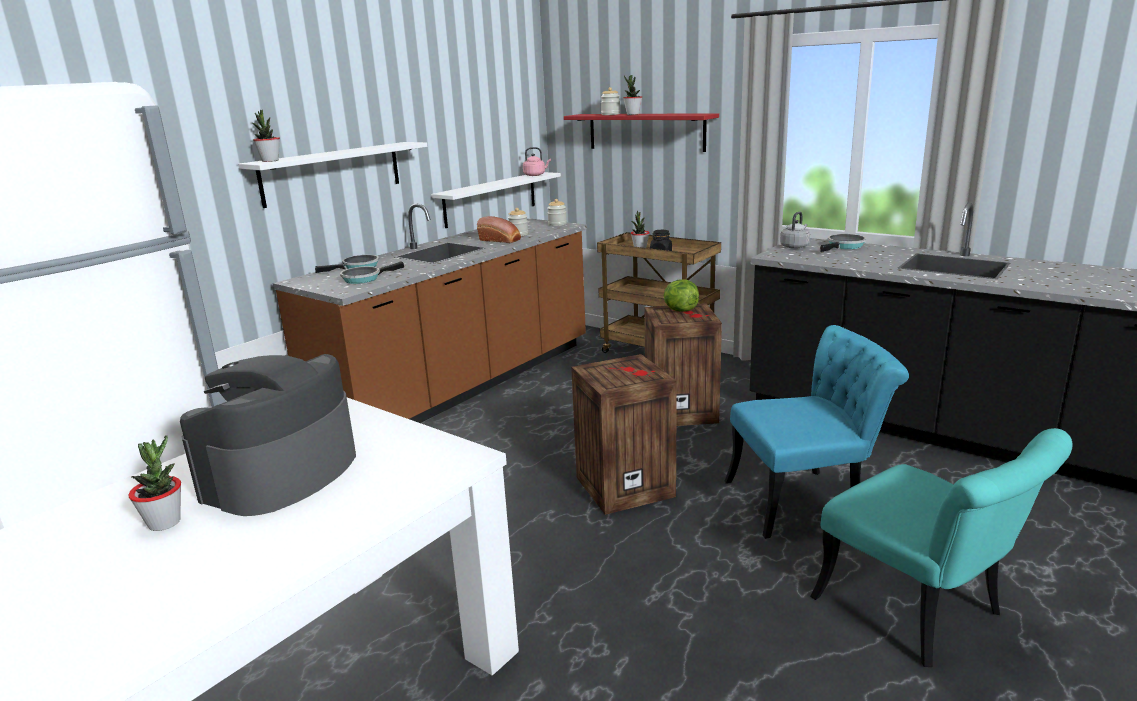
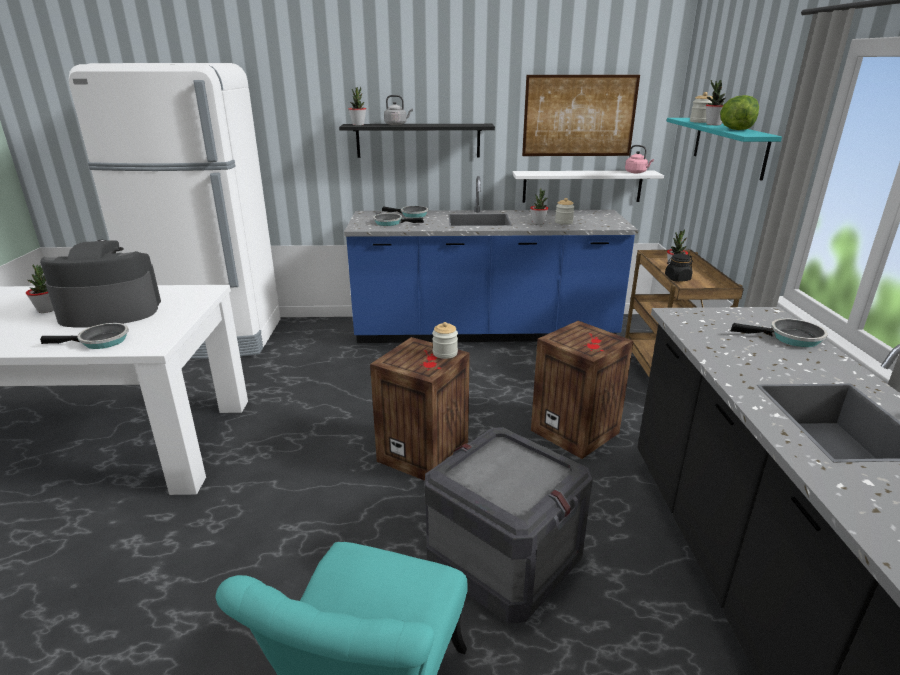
camera: 50 degrees right, 5 degrees up
white shelf [238,142,427,208] -> black shelf [339,124,495,158]
brown counter [273,203,587,423] -> blue counter [344,176,639,343]
bread [477,216,521,243] -> potted plant [530,188,549,225]
jar [547,199,567,226] -> jar moved to [432,322,458,359]
red shelf [564,113,719,152] -> turquoise shelf [666,118,782,181]
lettuce [664,279,699,312] -> lettuce moved to [720,95,759,130]
turquoise chair [725,325,909,539] -> crate [425,427,593,624]
grey kettle [780,212,810,249] -> grey kettle moved to [384,95,413,125]
none -> frying pan [40,323,129,349]
none -> picture [522,75,640,156]

